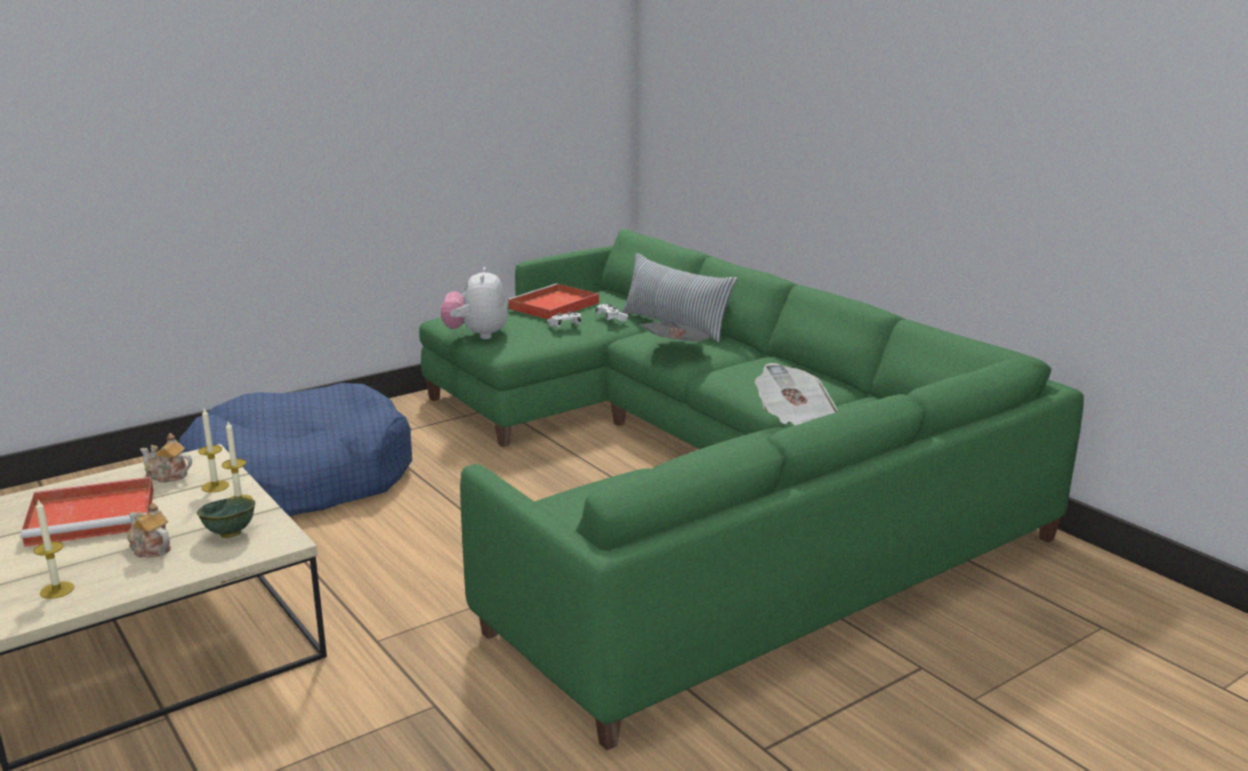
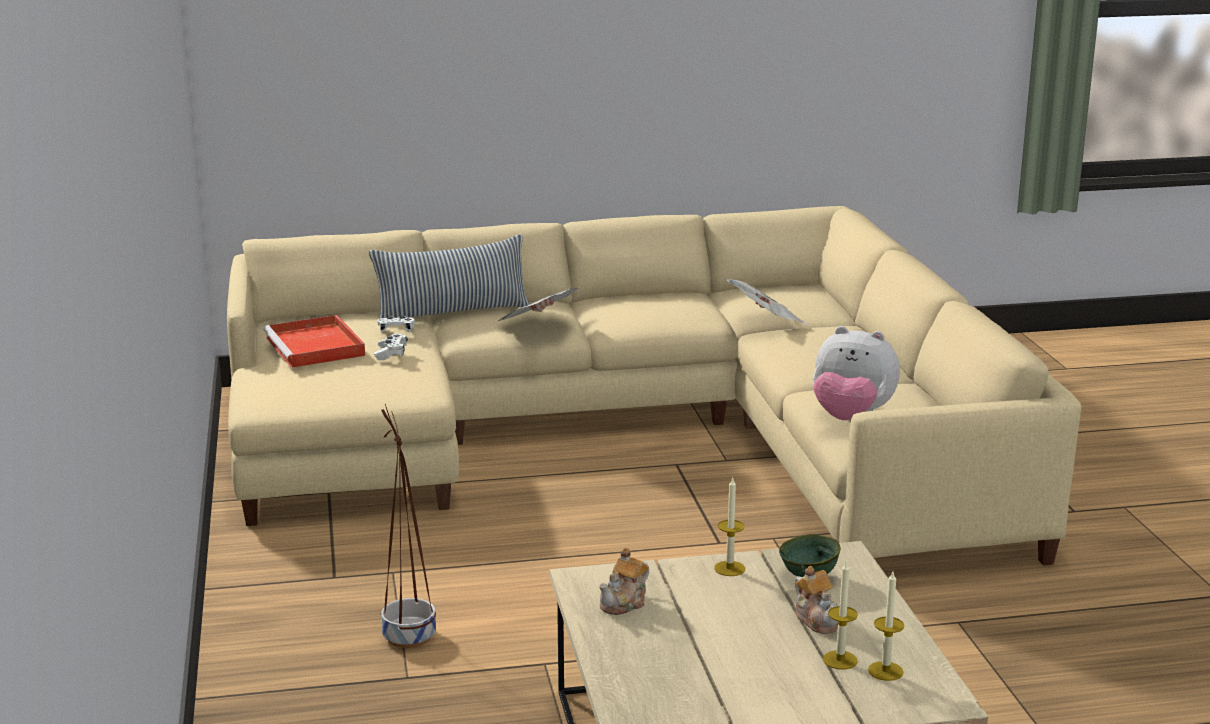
camera: 65 degrees left, 0 degrees up
red tray [21,477,153,547] -> none
teapot [127,503,171,558] -> teapot turned 90 degrees counterclockwise [795,566,839,634]
blue dog bed [179,383,412,517] -> brown planter [380,404,436,648]
candle [198,409,229,493] -> candle moved to [823,560,858,670]
green sofa [419,229,1084,750] -> beige sofa [227,206,1081,566]
plush toy [440,267,508,339] -> plush toy moved to [813,326,900,420]

